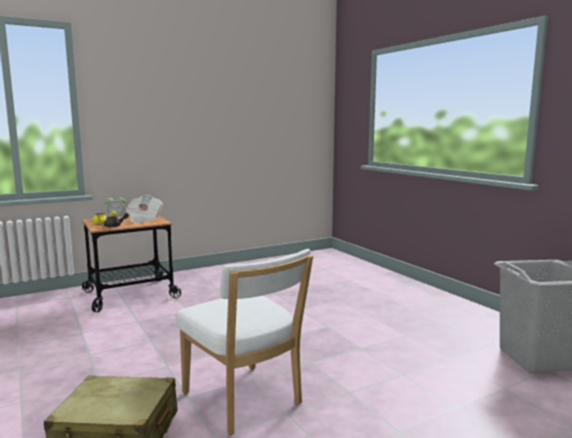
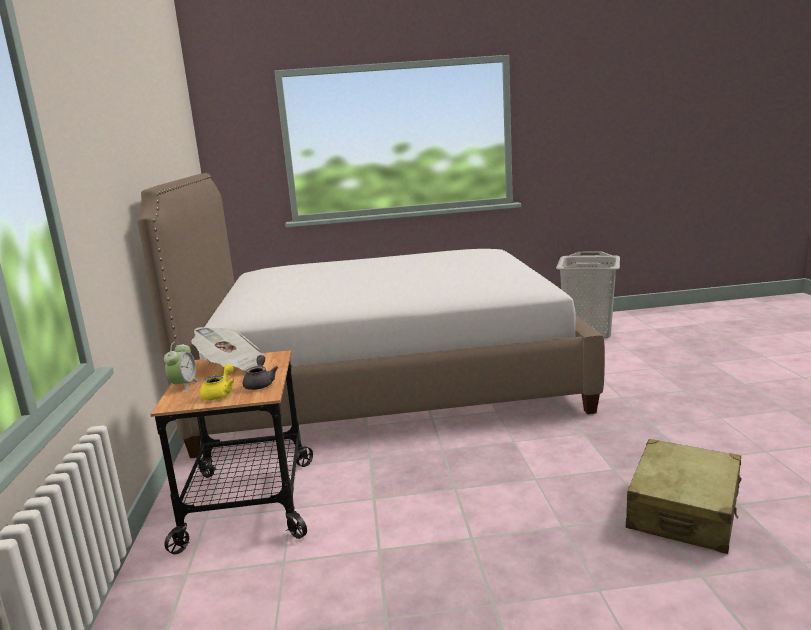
camera: 65 degrees left, 5 degrees up
white chair [176,249,313,435] -> none
none -> bed [137,173,605,458]

